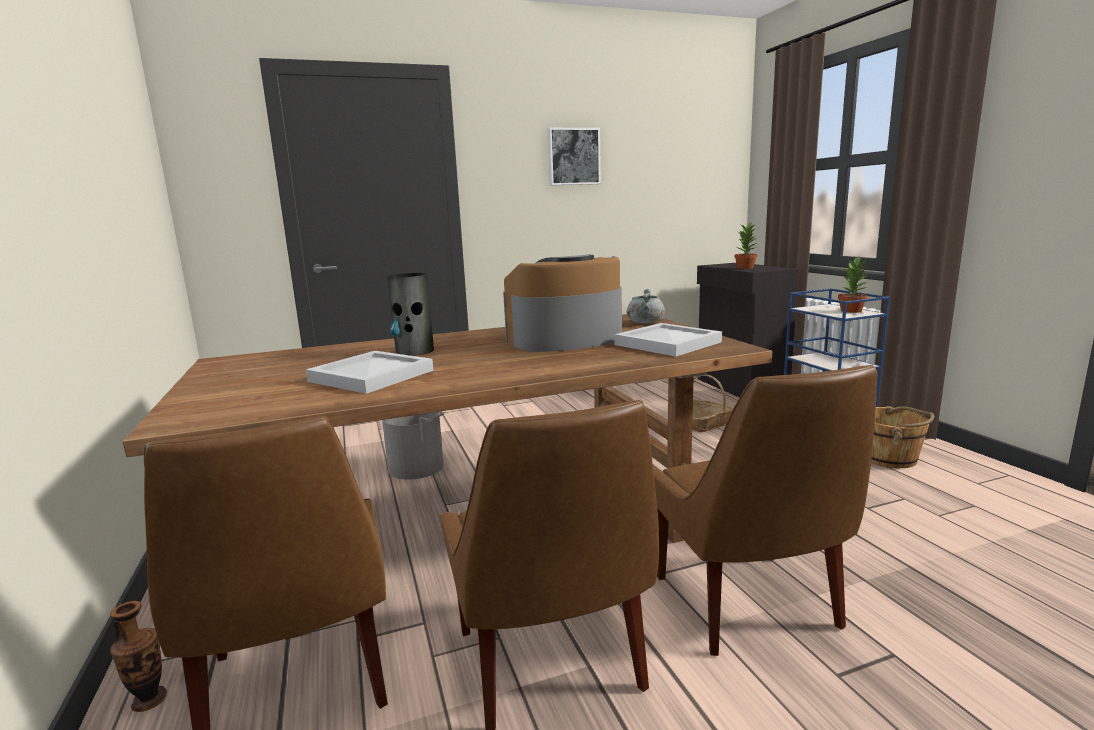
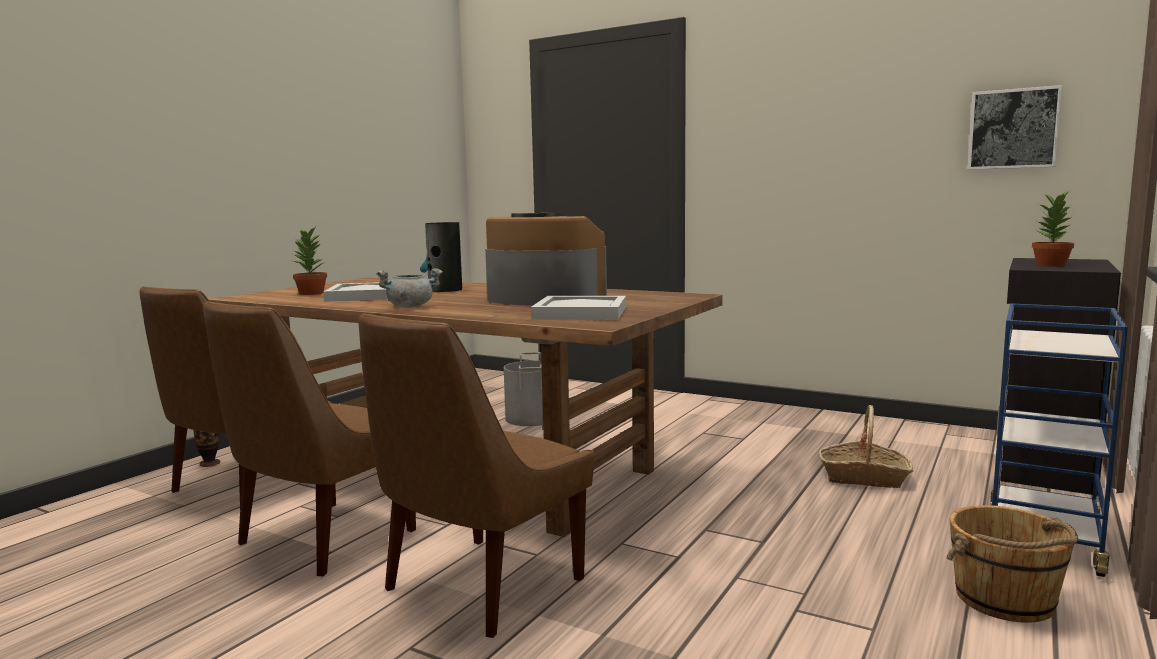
camera: 50 degrees right, 5 degrees down
picture [548,128,601,185] -> picture moved to [968,85,1062,170]
grey cooking pot [627,289,665,324] -> grey cooking pot moved to [376,268,443,307]
potted plant [838,256,868,313] -> potted plant moved to [290,227,327,295]

